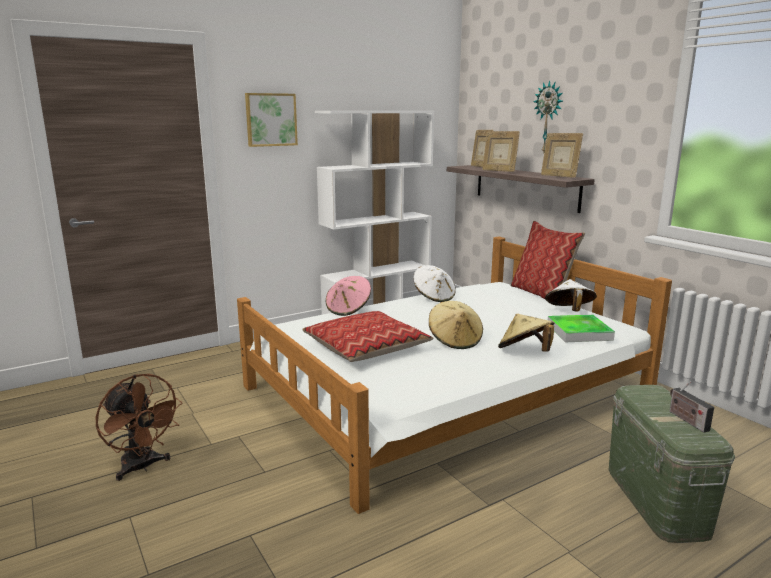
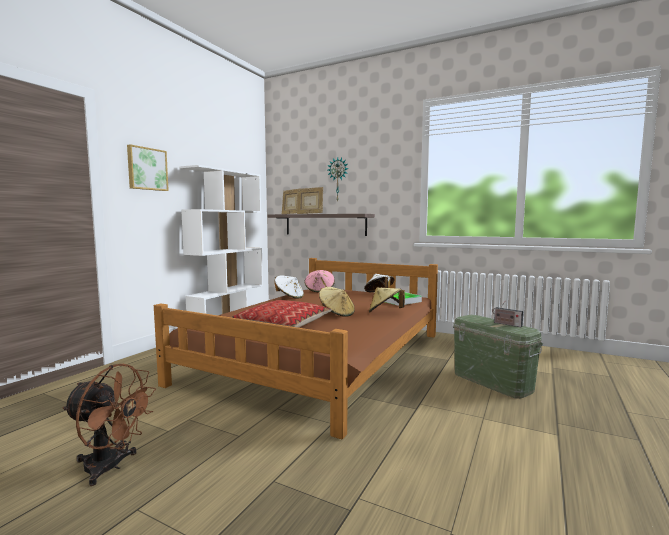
camera: 30 degrees left, 10 degrees down
white bed [237,237,672,514] -> brown bed [154,258,438,439]
pink hat [326,276,371,316] -> pink hat moved to [304,270,335,293]
pillow [511,221,585,299] -> none
picture frame [541,133,583,178] -> none

